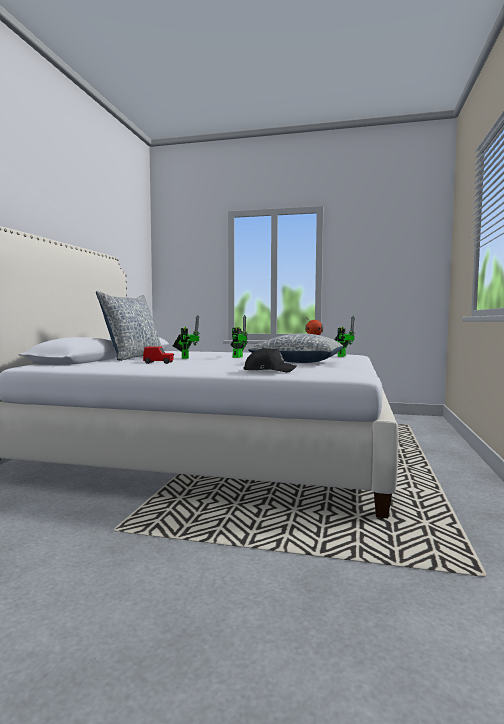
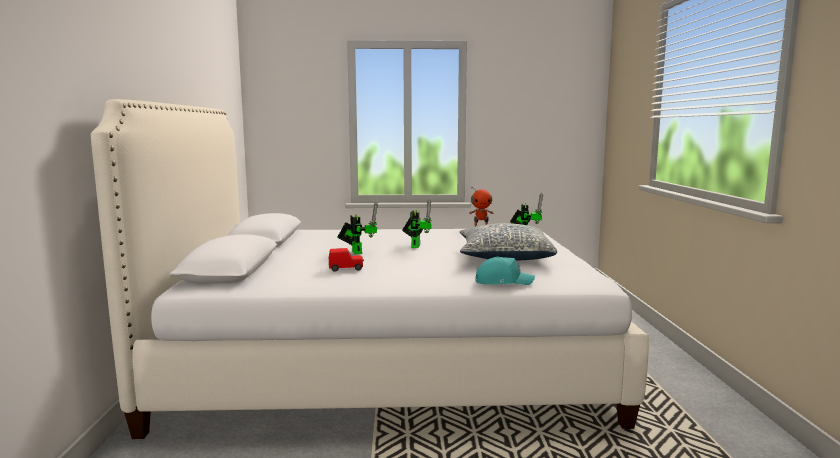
camera: 15 degrees left, 5 degrees up
pillow [96,291,162,361] -> none
black cap [244,348,297,373] -> turquoise cap [475,257,535,285]

